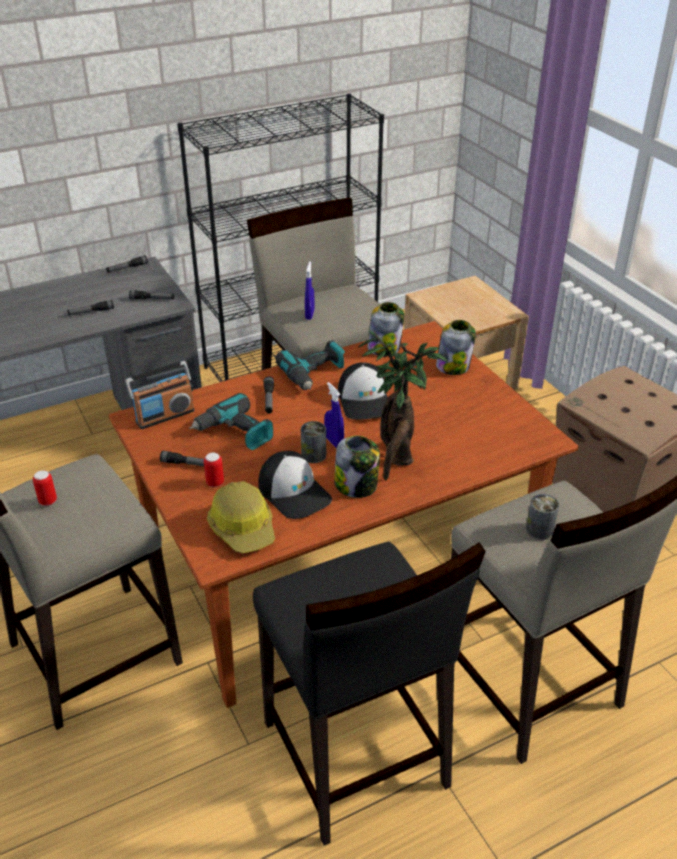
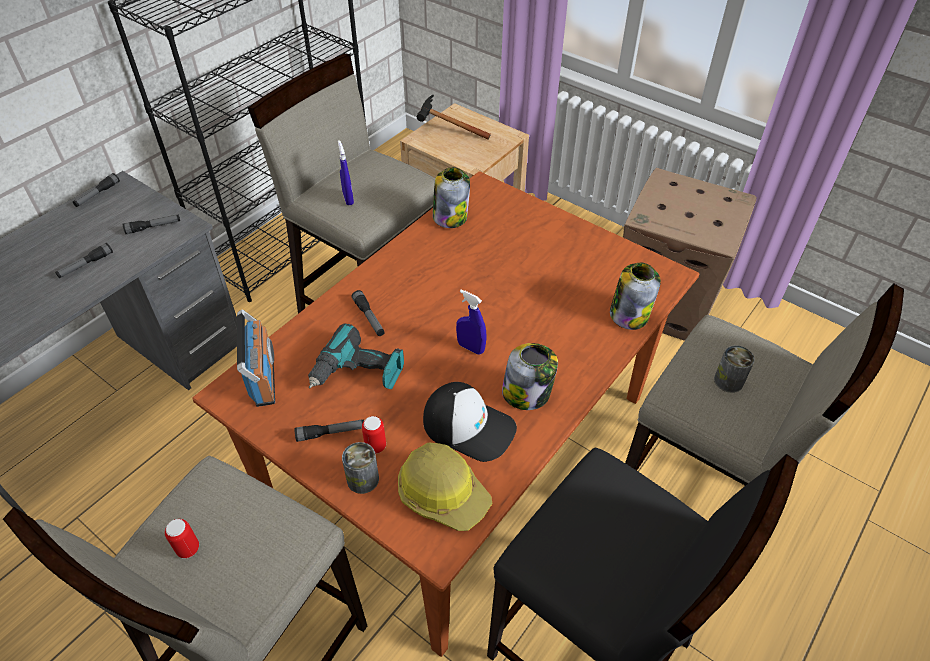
camera: 25 degrees left, 10 degrees up
radio [125,361,195,429] -> radio turned 45 degrees counterclockwise [237,310,275,407]
power drill [276,340,345,390] -> none
can [301,421,326,463] -> can moved to [342,442,379,494]
cap [338,362,388,420] -> none
potted plant [358,330,448,480] -> none
jar [436,320,476,375] -> jar moved to [610,263,661,330]
none -> hammer [417,95,491,140]

